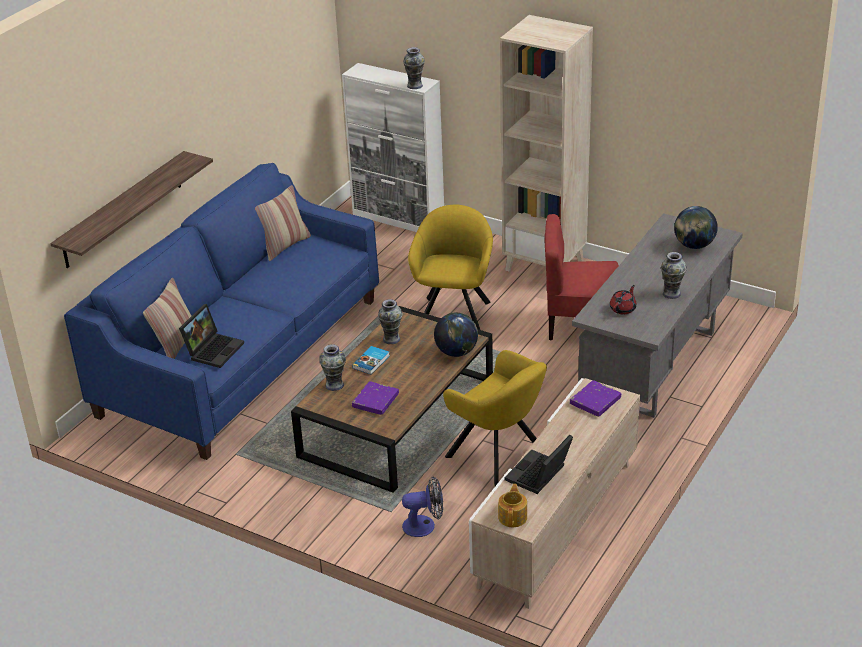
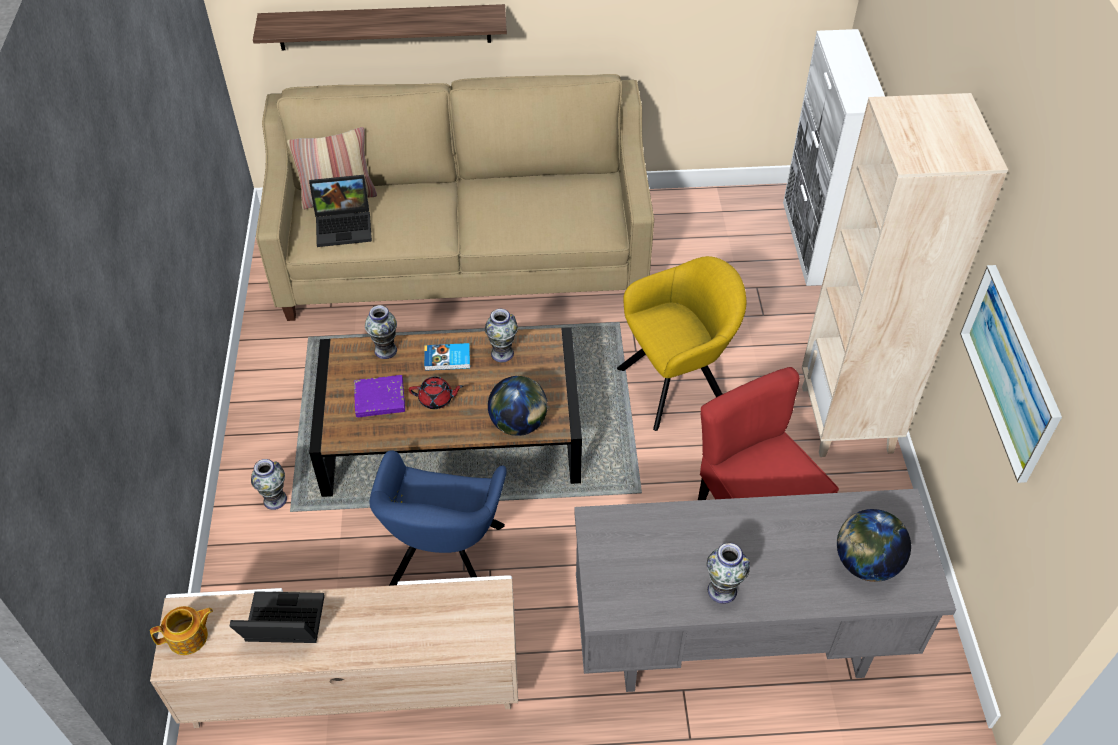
camera: 55 degrees right, 15 degrees up
blue sofa [64,163,379,460] -> beige sofa [256,74,654,321]
pillow [255,185,311,261] -> none
fan [402,476,443,537] -> none
vase [403,47,425,89] -> vase moved to [251,459,287,510]
yellow armchair [443,350,547,486] -> blue armchair [370,450,507,586]
purple book [570,380,621,417] -> none
red teapot [610,285,637,314] -> red teapot moved to [409,377,464,409]
none -> picture [960,265,1062,483]

